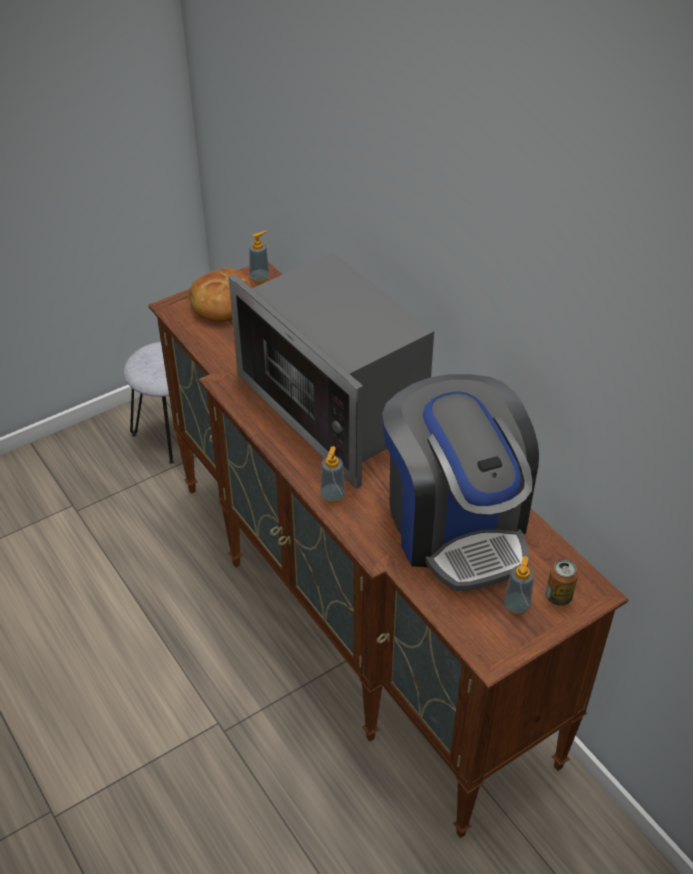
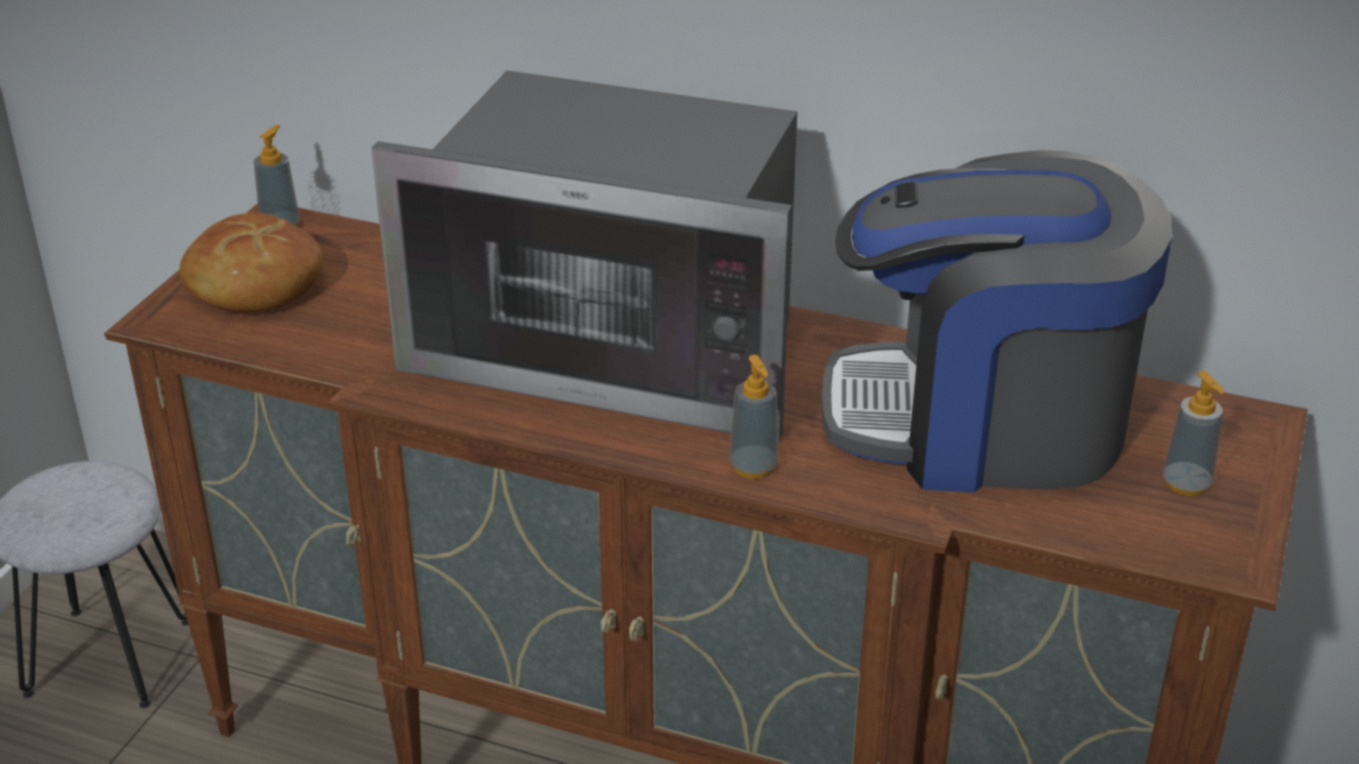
camera: 35 degrees left, 10 degrees down
coffee machine [382,374,539,591] -> coffee machine turned 150 degrees clockwise [822,150,1172,492]
can [546,559,578,606] -> none

